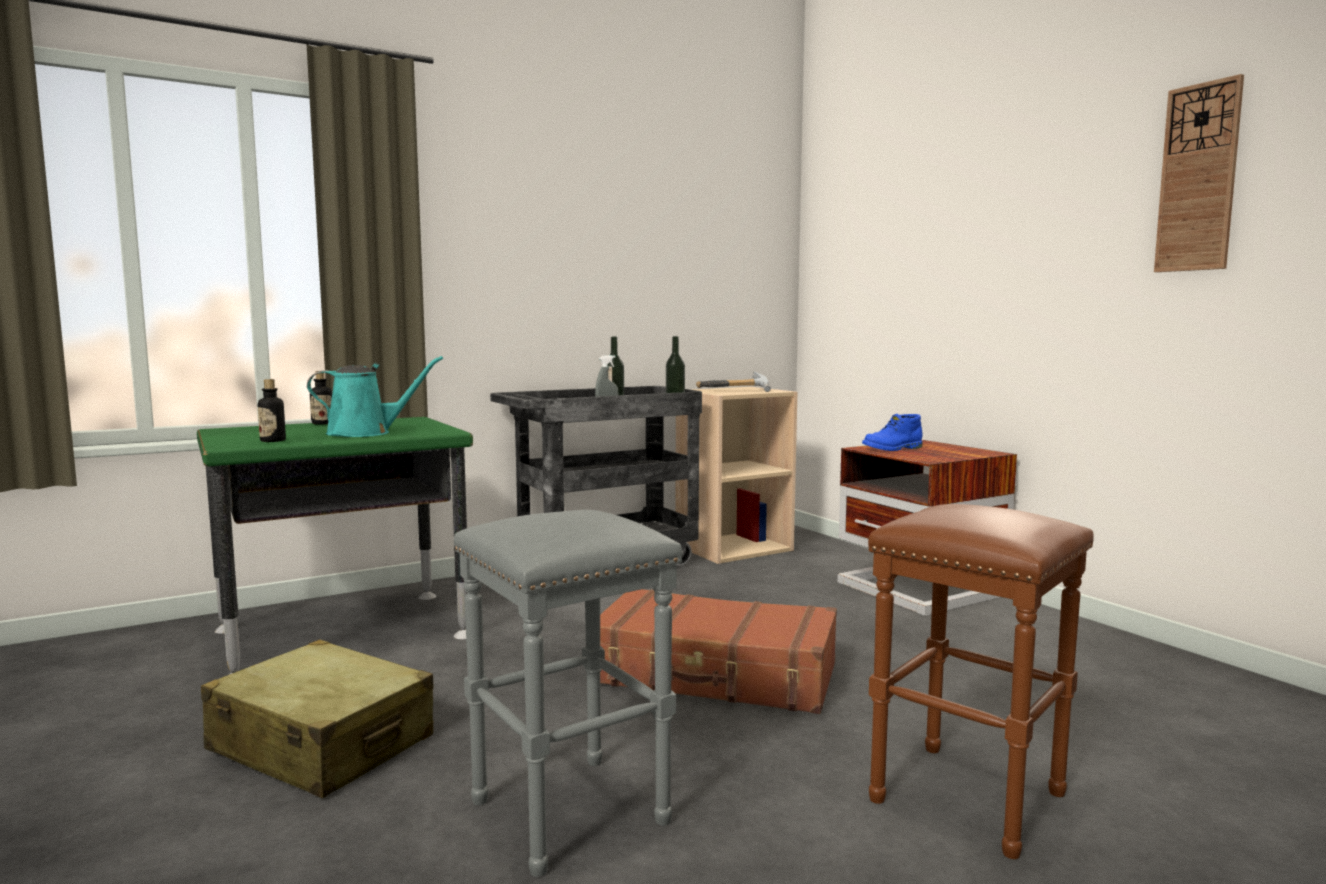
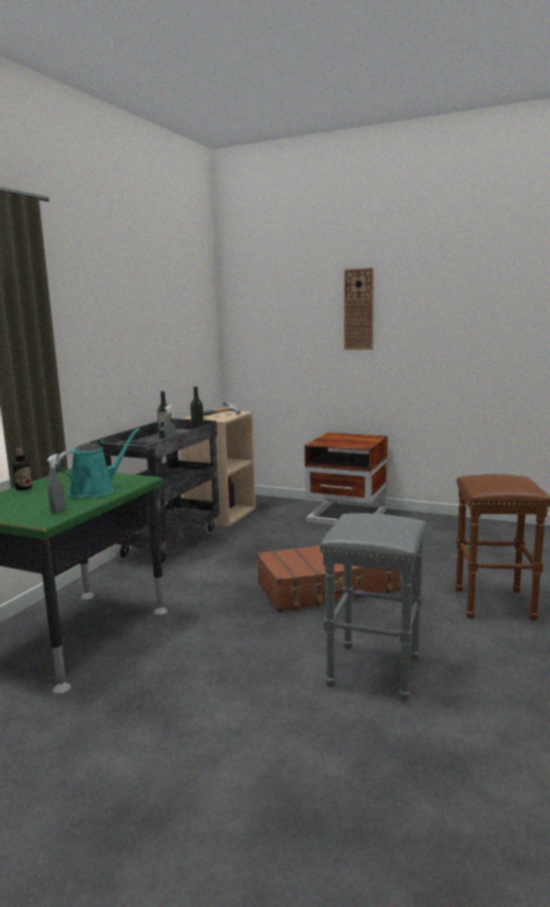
camera: 35 degrees left, 5 degrees up
beige suitcase [201,639,433,798] -> none
bottle [258,379,286,442] -> grey spray bottle [47,454,66,513]
blue boot [862,414,922,451] -> none
wall clock [1154,74,1244,272] -> wall clock moved to [344,268,374,350]

